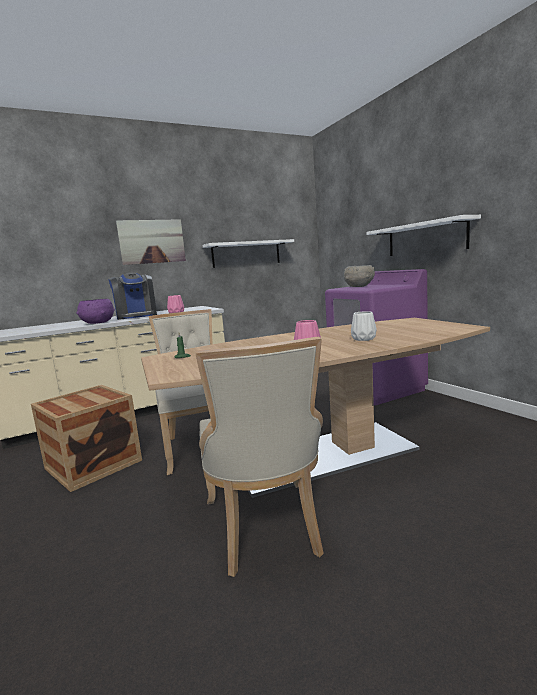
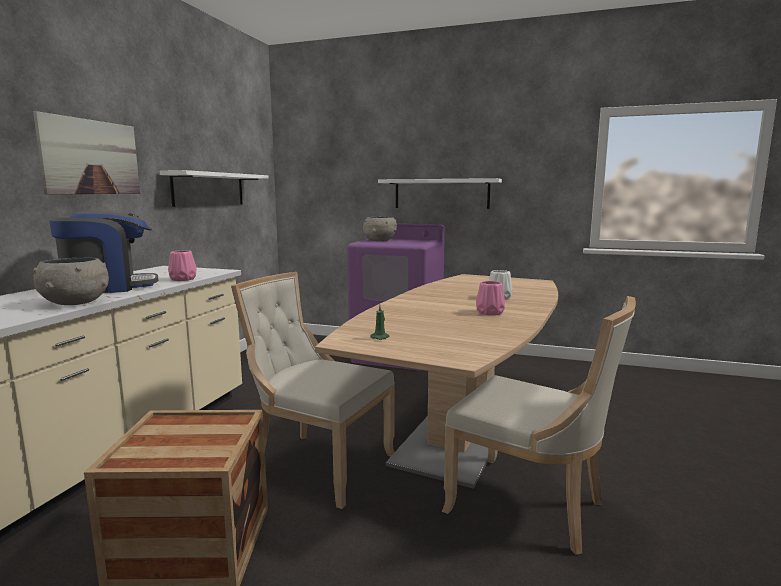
camera: 45 degrees left, 0 degrees up
purple bowl [76,299,115,324] -> grey bowl [33,258,109,305]
coffee machine [108,273,157,320] -> coffee machine turned 45 degrees counterclockwise [49,211,158,293]

